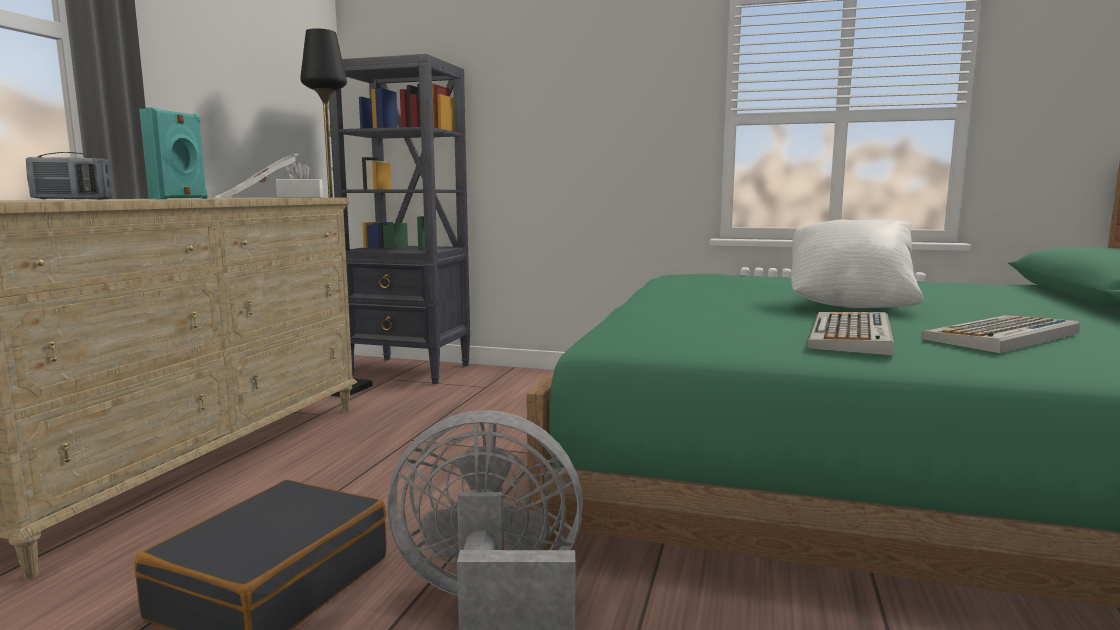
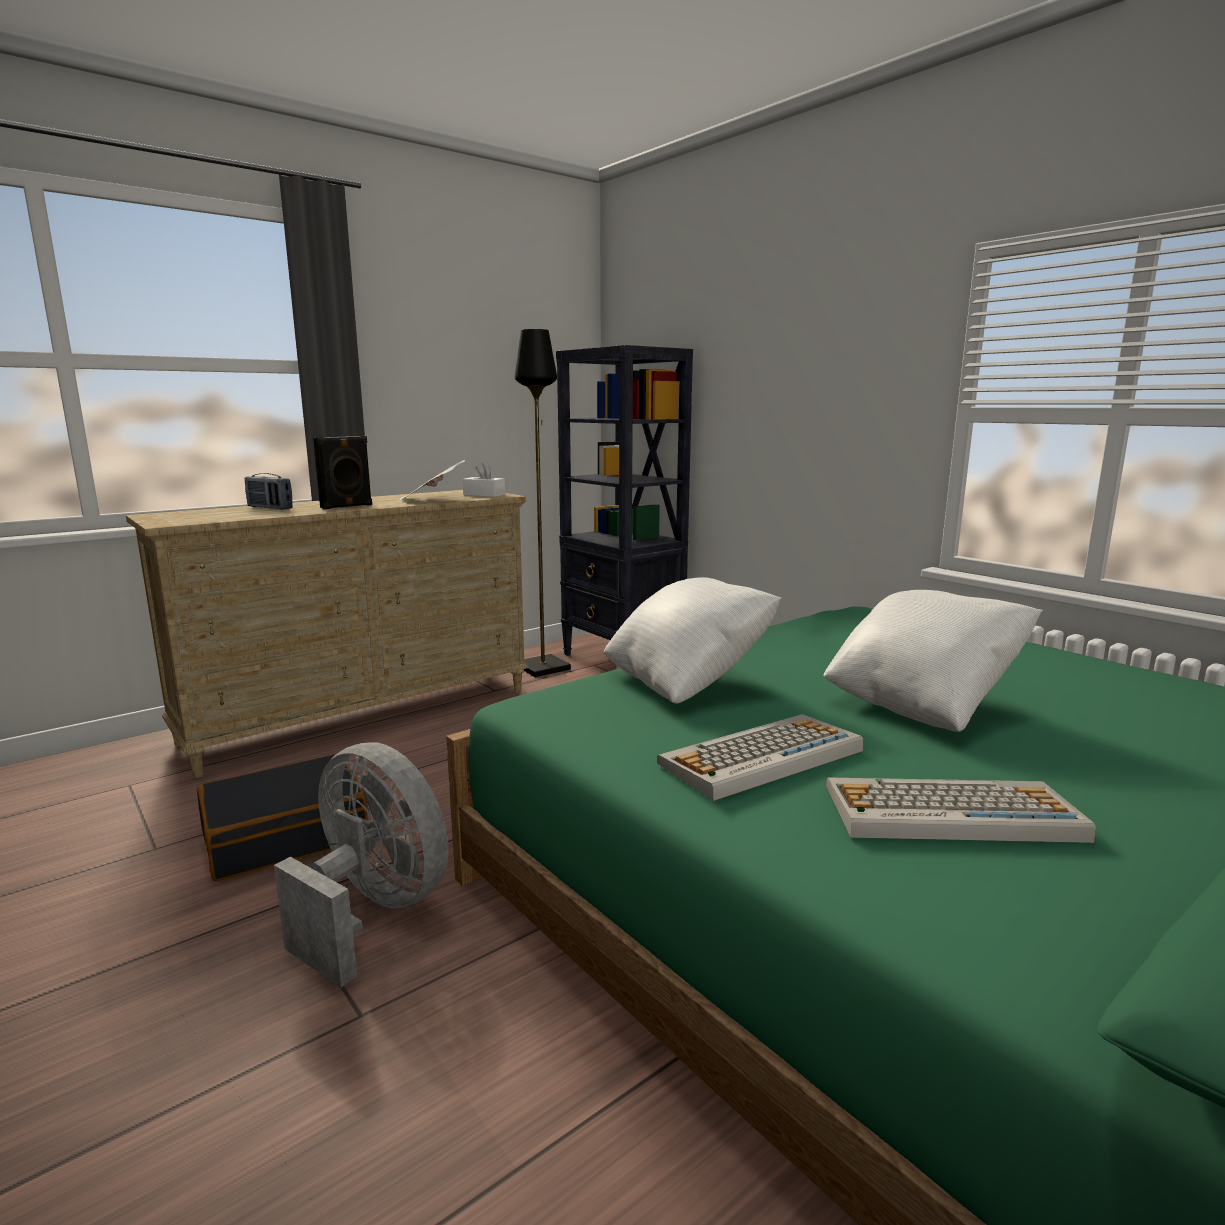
camera: 35 degrees right, 5 degrees up
turquoise speaker [139,107,207,199] -> black speaker [313,436,372,509]
none -> white pillow [604,577,781,704]

